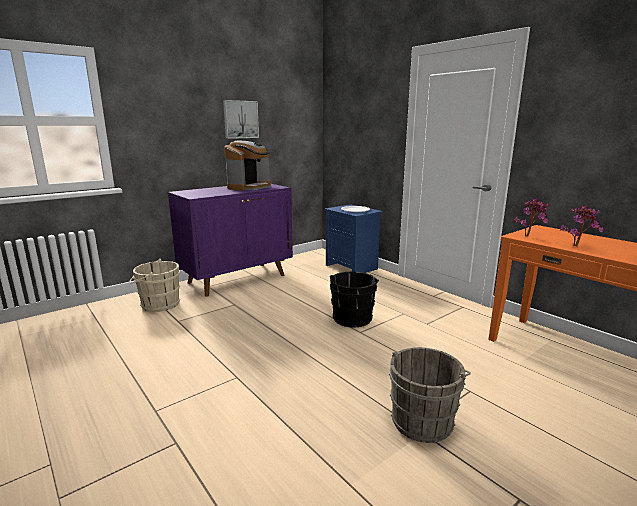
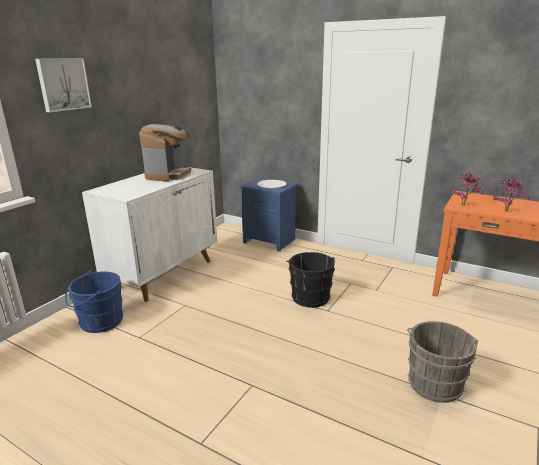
camera: 20 degrees left, 5 degrees up
beige bucket [129,259,180,312] -> blue bucket [65,271,123,333]
purple cabinet [168,184,293,297] -> white cabinet [82,167,217,302]
picture [223,100,259,139] -> picture moved to [35,58,92,112]

